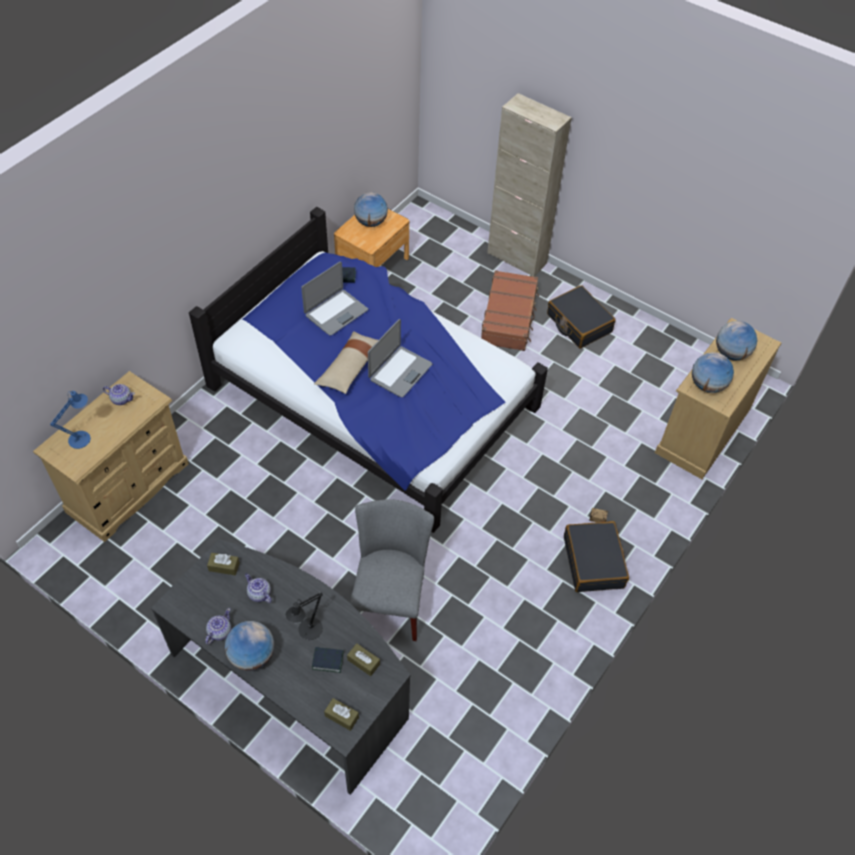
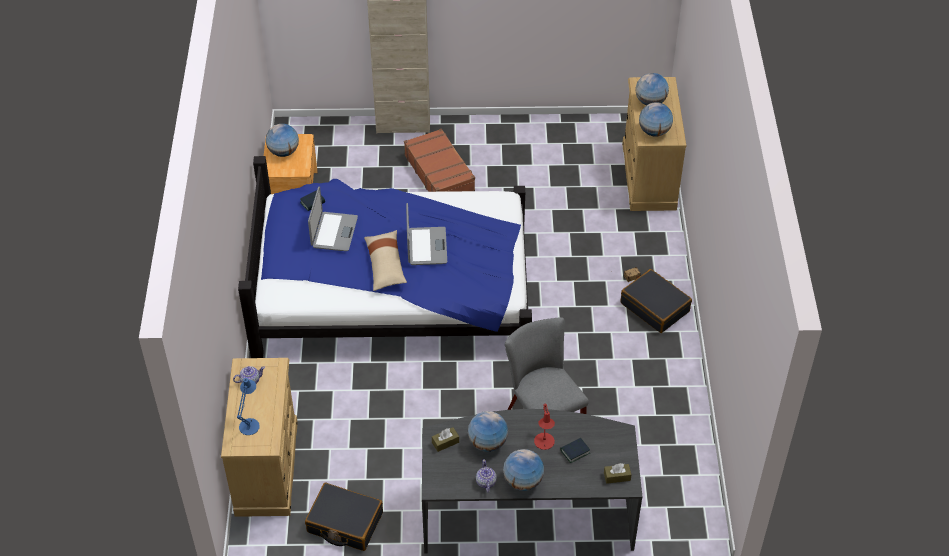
camera: 35 degrees left, 5 degrees down
teapot [245,573,272,603] -> globe [468,411,508,452]
black table lamp [286,592,323,640] -> red table lamp [534,403,555,450]
brown tissue box [347,643,380,676] -> none
black suitcase [547,285,616,348] -> black suitcase moved to [305,482,383,551]

